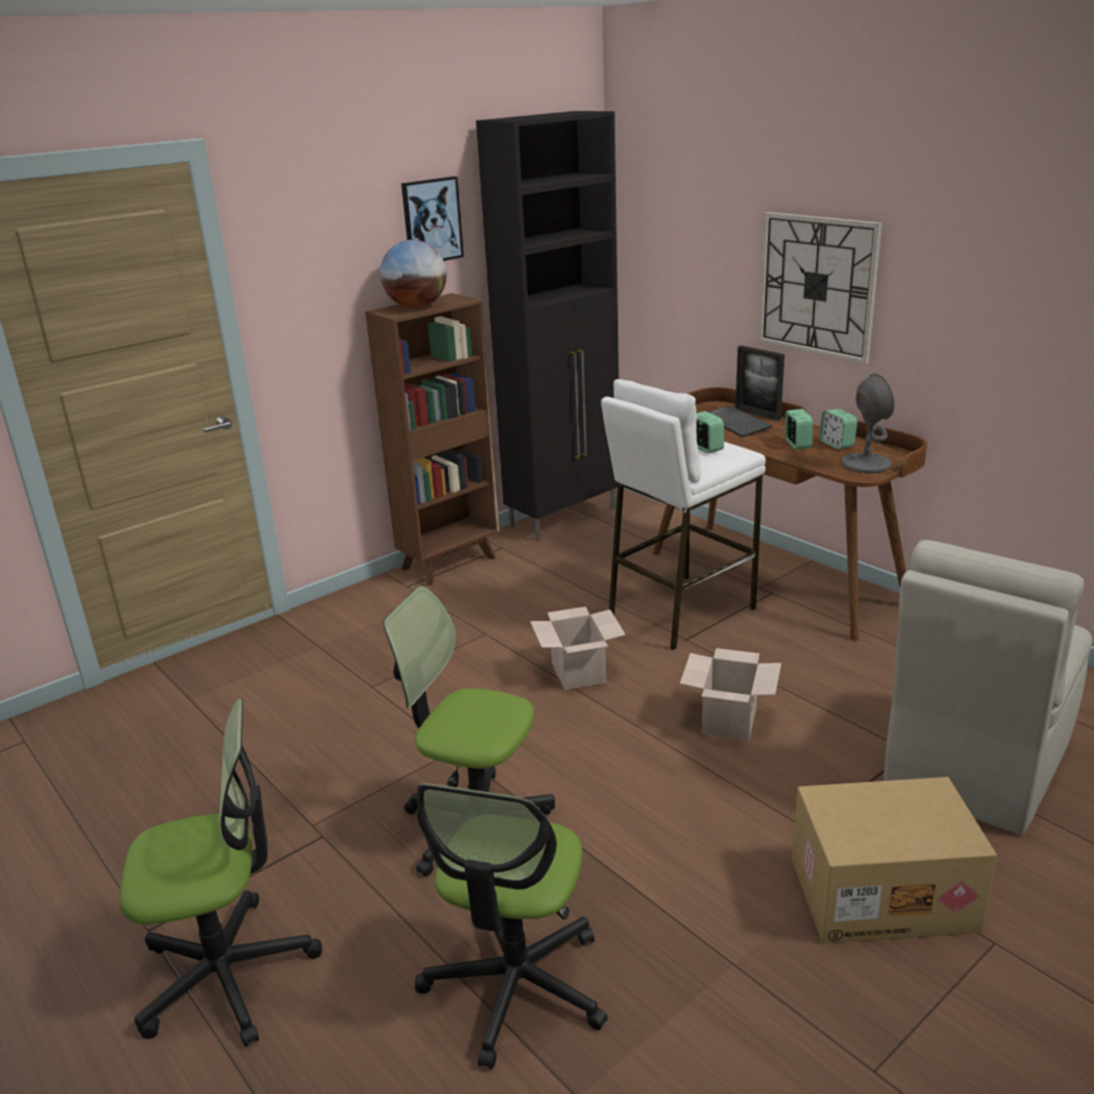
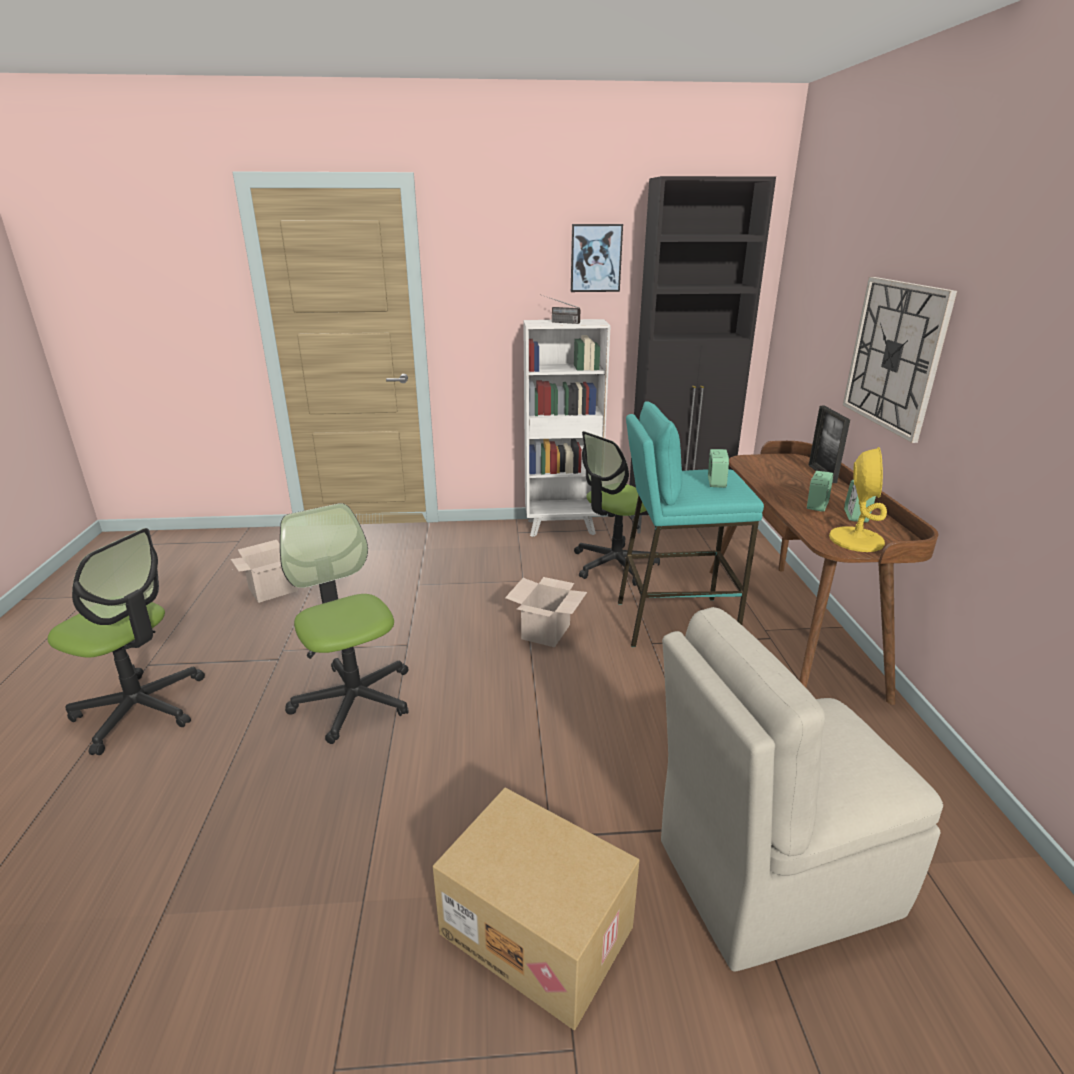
camera: 35 degrees right, 0 degrees up
brown bookcase [365,293,499,585] -> white bookcase [523,319,611,537]
globe [380,240,447,308] -> radio [542,295,580,324]
office chair [415,783,608,1069] -> office chair moved to [574,431,660,586]
white stool [601,379,766,651] -> turquoise stool [618,401,764,647]
cardboard box [680,648,781,741] -> cardboard box moved to [231,540,298,603]
keyboard [709,405,772,438] -> none
grey table lamp [841,373,894,474] -> yellow table lamp [829,447,887,552]

